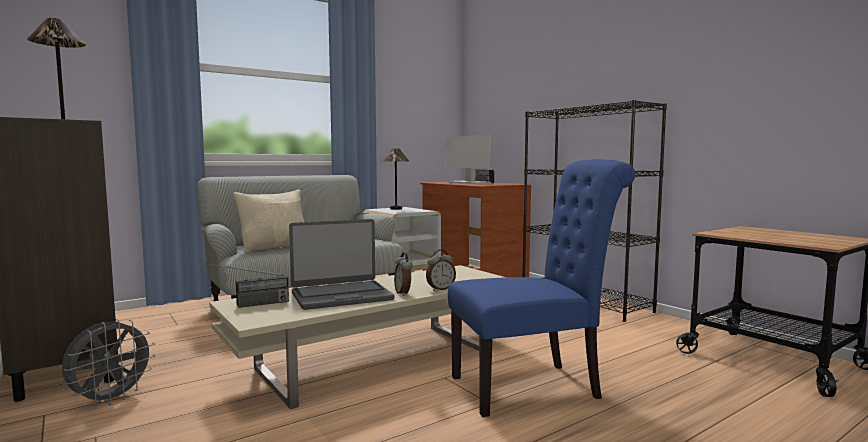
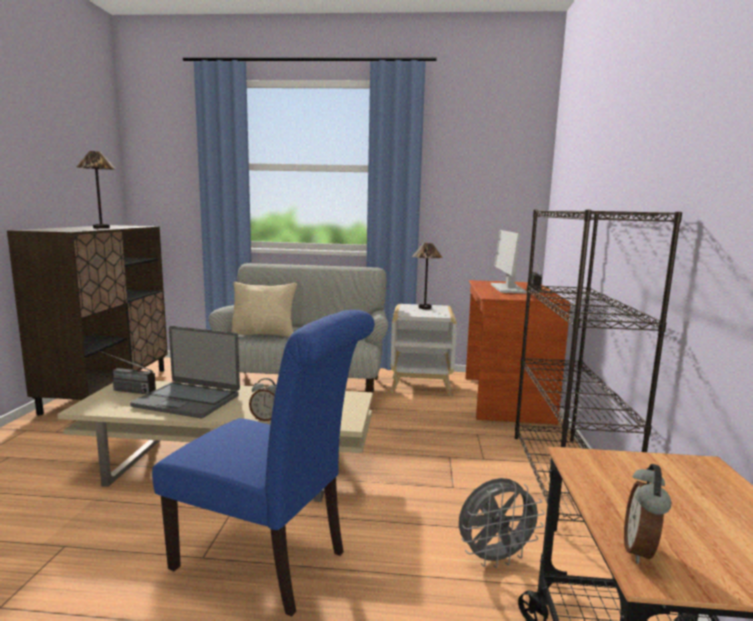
camera: 40 degrees right, 5 degrees up
grey fan [62,319,156,406] -> grey fan moved to [459,478,545,568]
alarm clock [394,252,413,296] -> alarm clock moved to [624,464,671,564]

